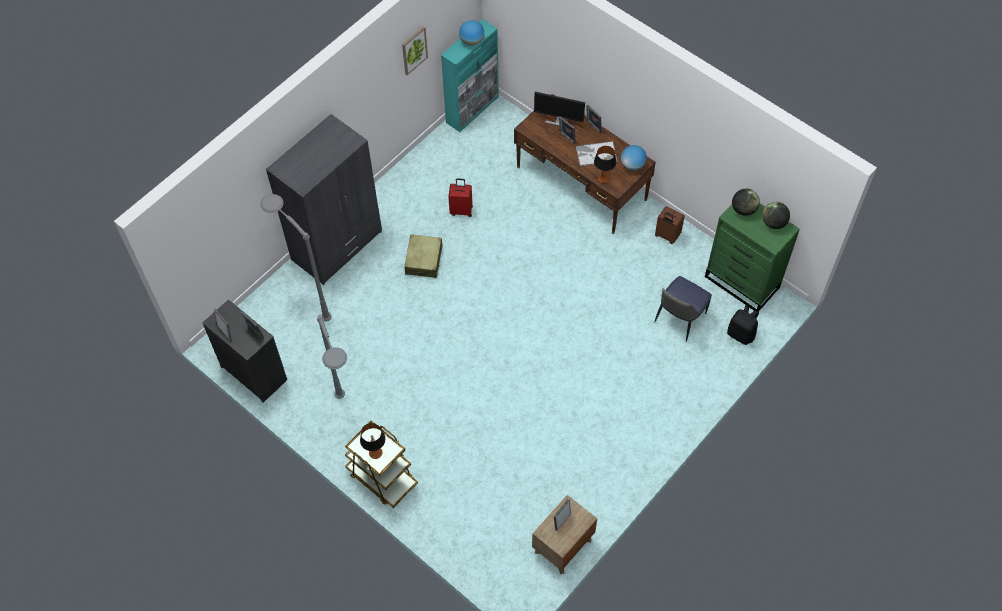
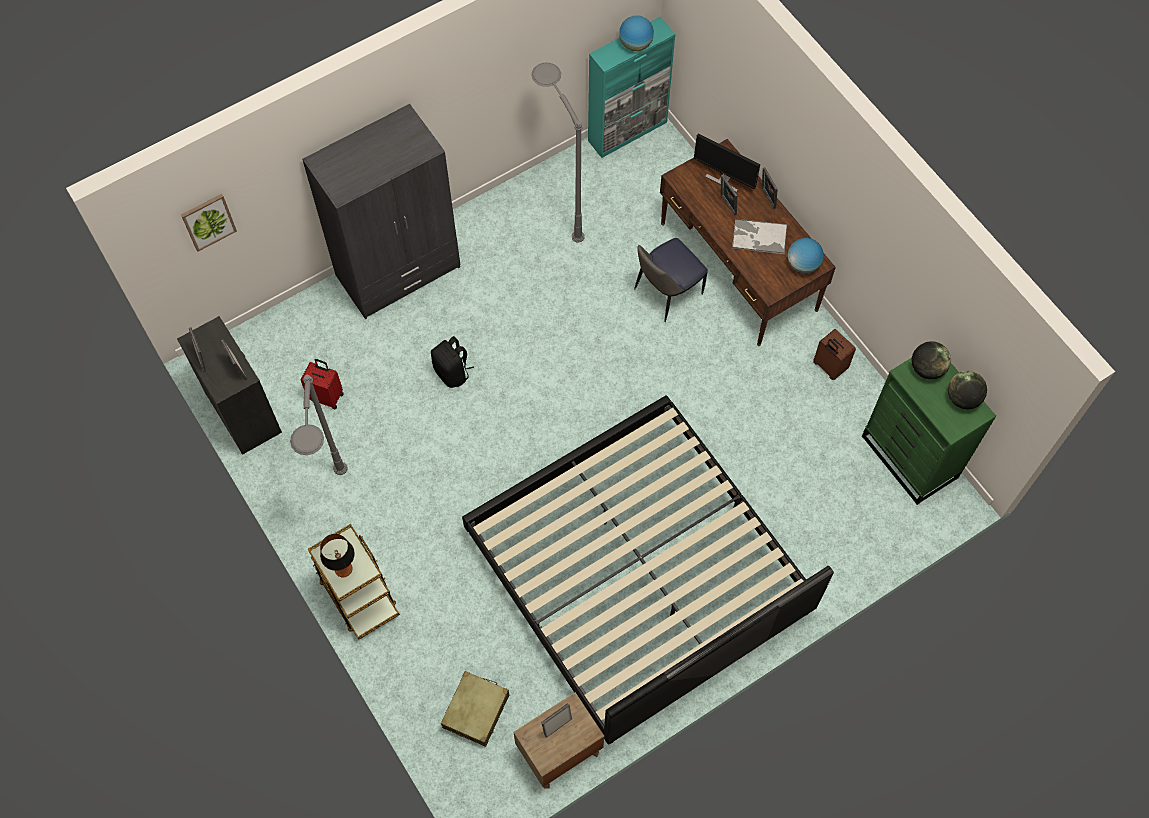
camera: 15 degrees right, 5 degrees up
grey floor lamp [260,194,332,321] -> grey floor lamp moved to [532,63,585,242]
picture [402,26,428,75] -> picture moved to [181,194,237,252]
beige suitcase [404,234,442,278] -> beige suitcase moved to [441,671,510,747]
red suitcase [448,178,473,217] -> red suitcase moved to [301,359,344,409]
table lamp [594,146,616,184] -> none
chair [654,276,712,342] -> chair moved to [634,238,708,322]
black backpack [727,305,759,345] -> black backpack moved to [431,336,474,388]
none -> bed [462,395,834,745]

